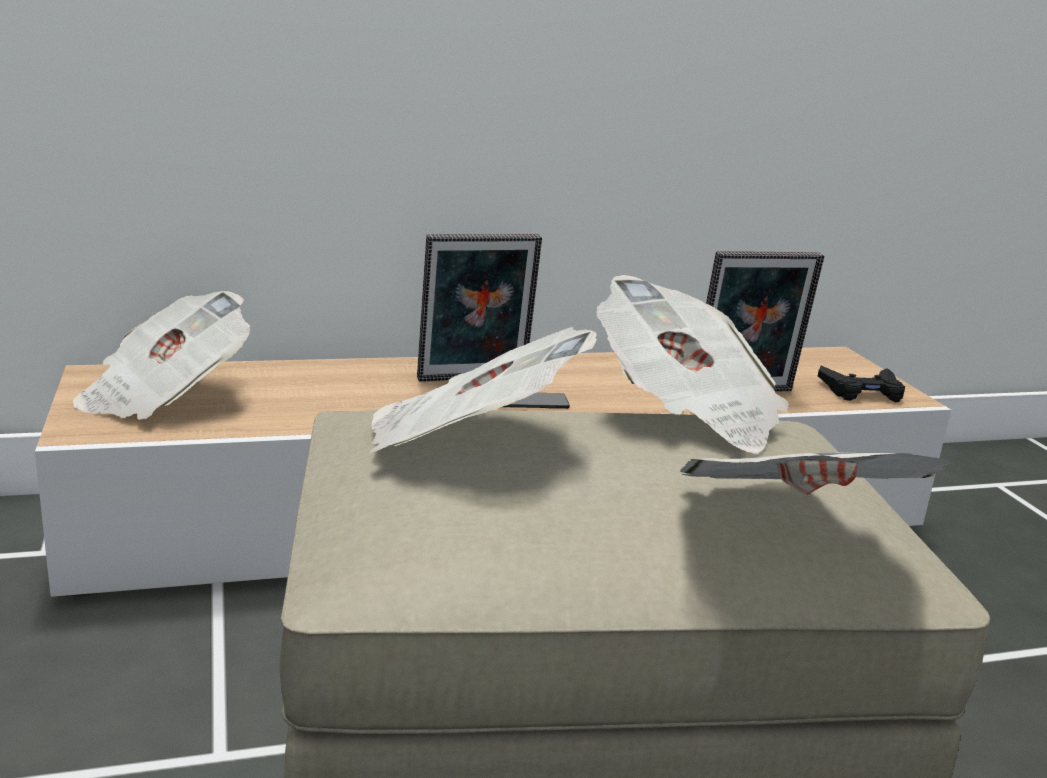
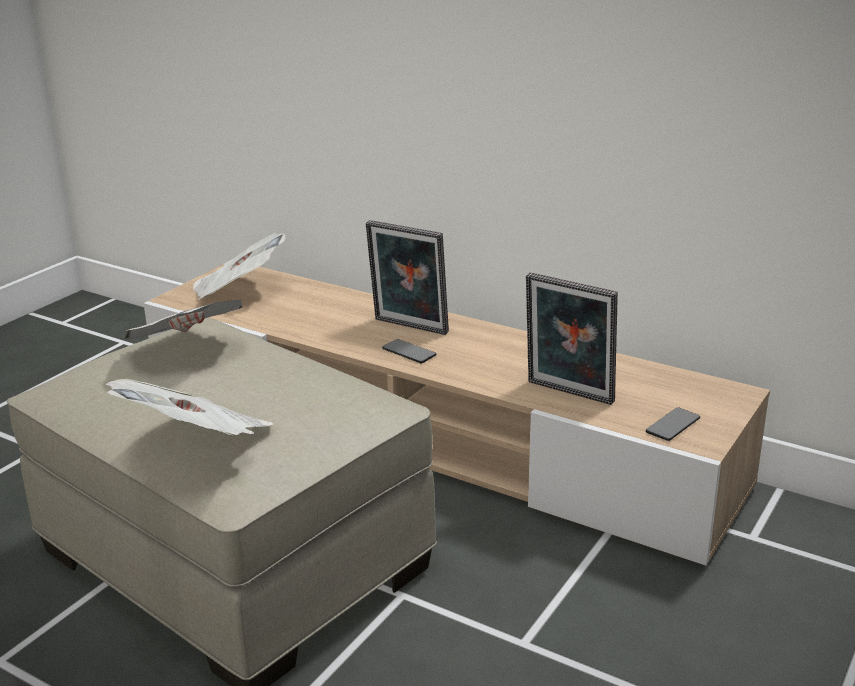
camera: 50 degrees right, 5 degrees up
newspaper [597,275,789,454] -> none
black game controller [818,366,905,402] -> phone [646,407,700,441]

